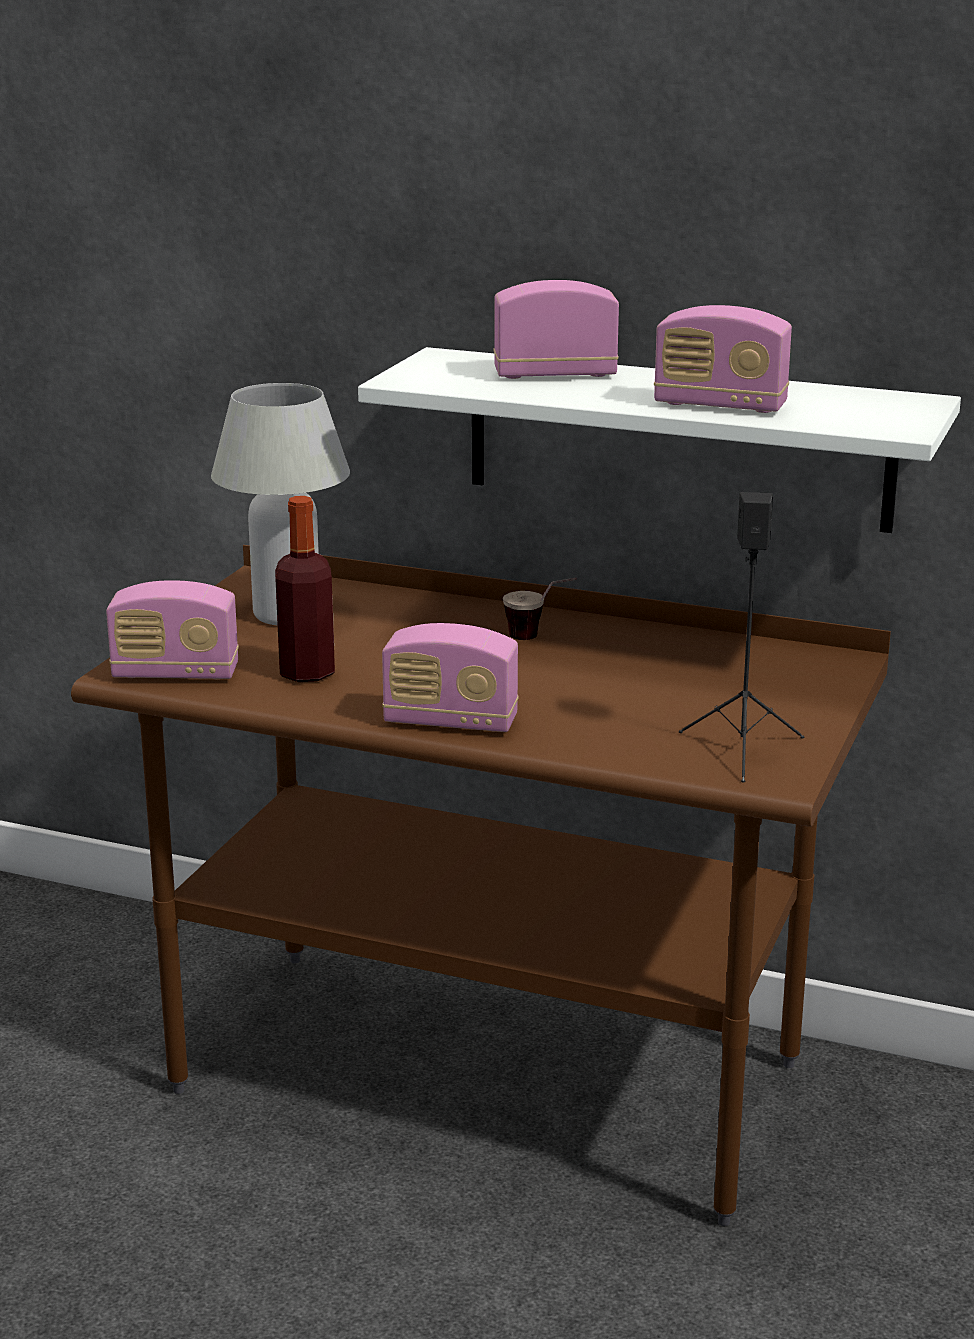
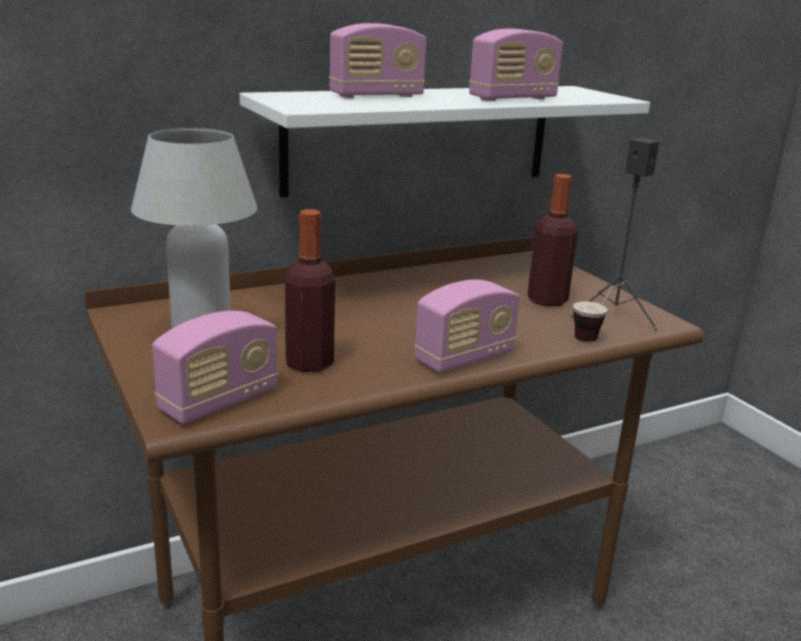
camera: 50 degrees left, 0 degrees up
radio [493,280,619,379] -> radio turned 150 degrees counterclockwise [329,23,427,98]
cup [503,578,577,640] -> cup moved to [573,280,628,342]
none -> bottle [527,174,578,306]

